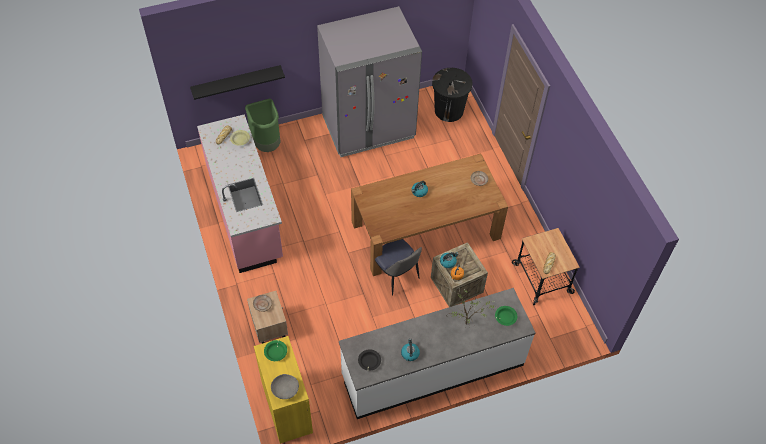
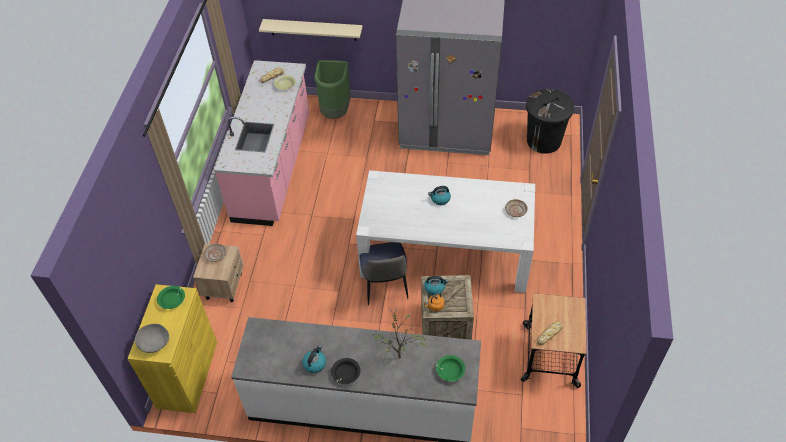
camera: 30 degrees right, 5 degrees down
black shelf [190,65,285,100] -> beige shelf [259,19,363,41]
brown dining table [351,154,508,276] -> white dining table [356,170,535,293]
black bowl [358,349,381,371] -> black bowl moved to [331,358,360,384]

